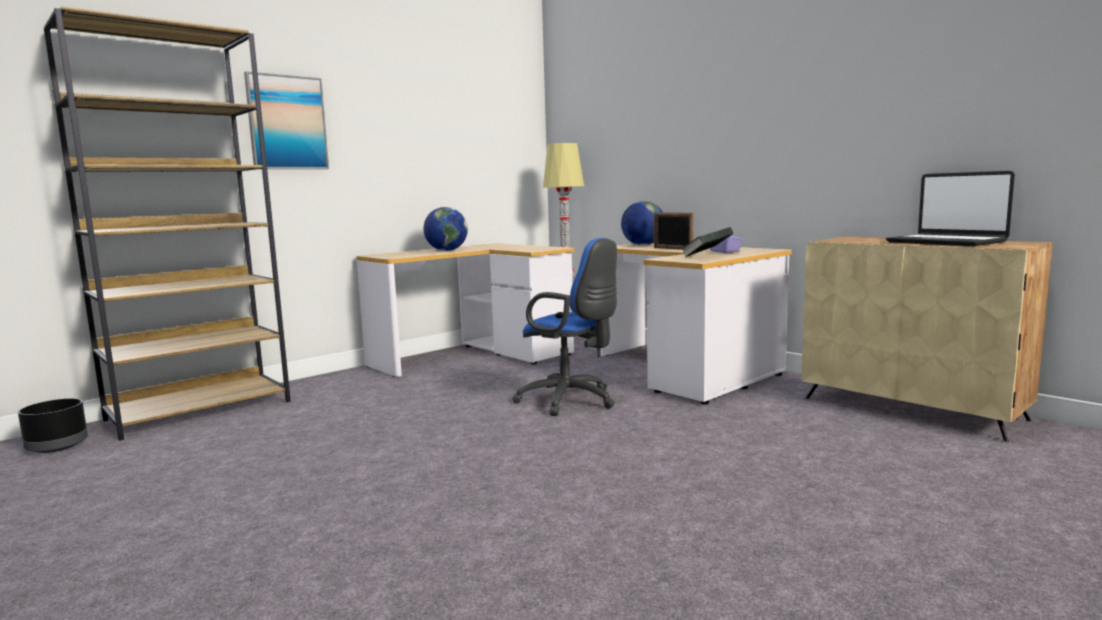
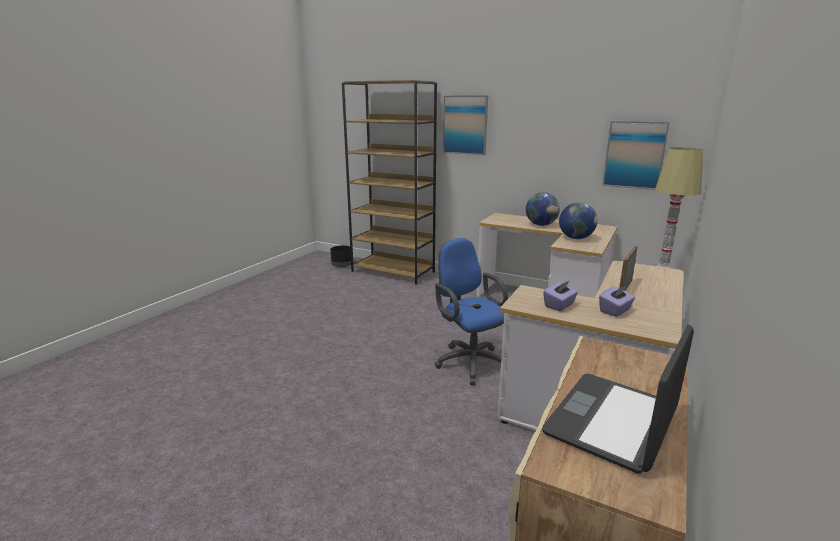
camera: 70 degrees right, 10 degrees up
blue office chair [513,238,617,416] -> blue office chair turned 135 degrees clockwise [435,238,508,385]
globe [621,201,662,246] -> globe moved to [559,202,598,239]
book [682,227,733,257] -> purple tissue box [543,280,578,311]
none -> picture [602,121,670,190]

